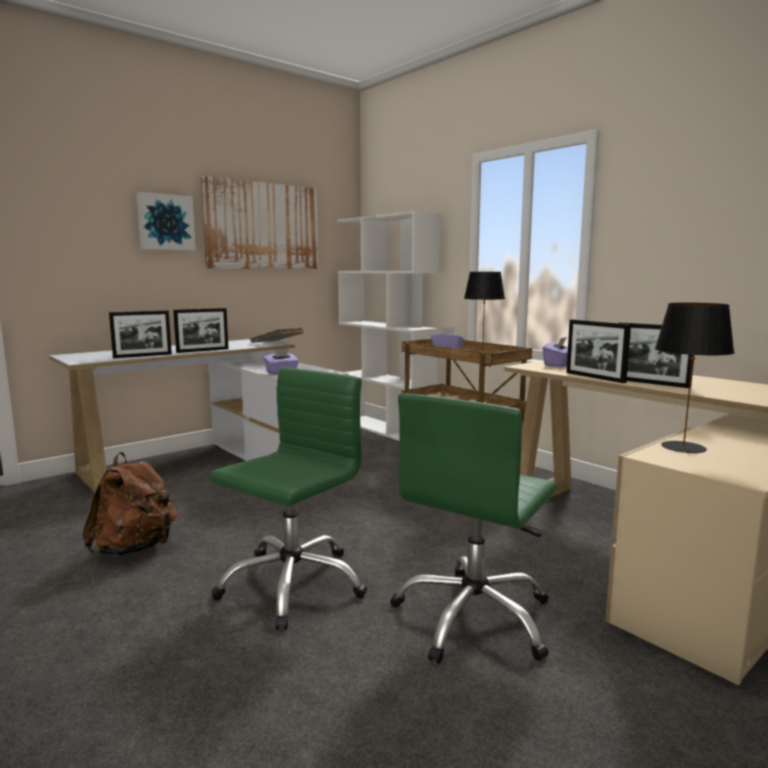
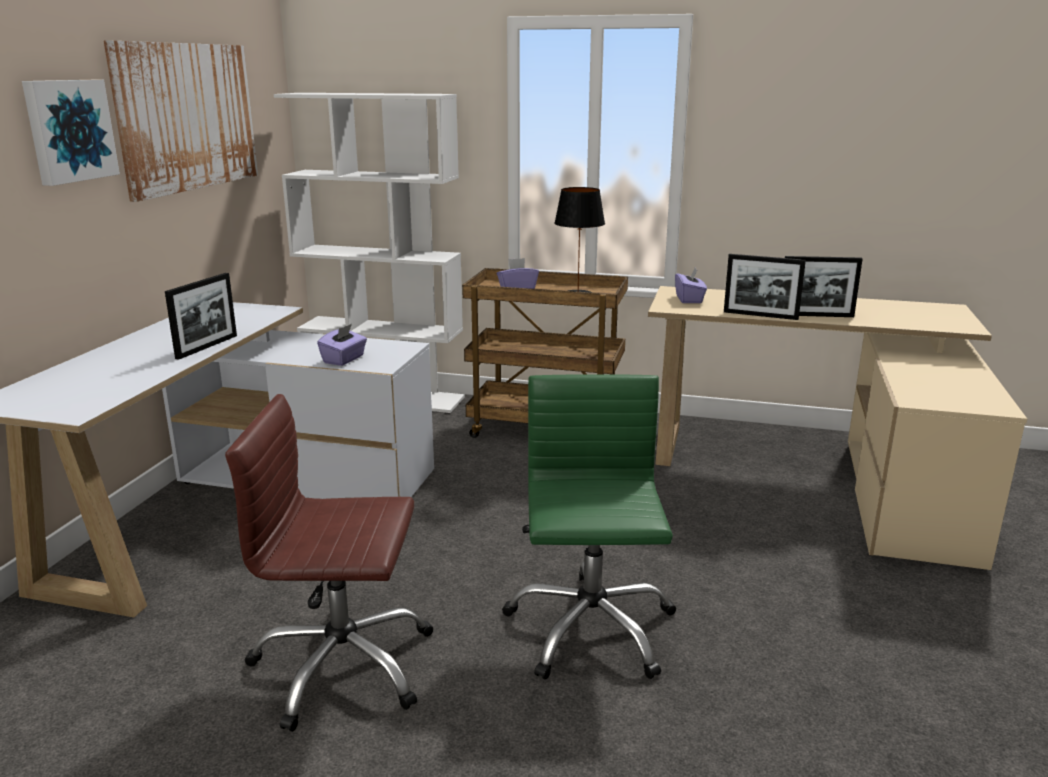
camera: 35 degrees left, 10 degrees up
brown backpack [82,452,178,556] -> brown office chair [225,394,433,732]
picture frame [109,311,172,358] -> none
grey book [250,328,303,343] -> none
green office chair [390,394,556,664] -> none
black table lamp [655,303,735,453] -> none

